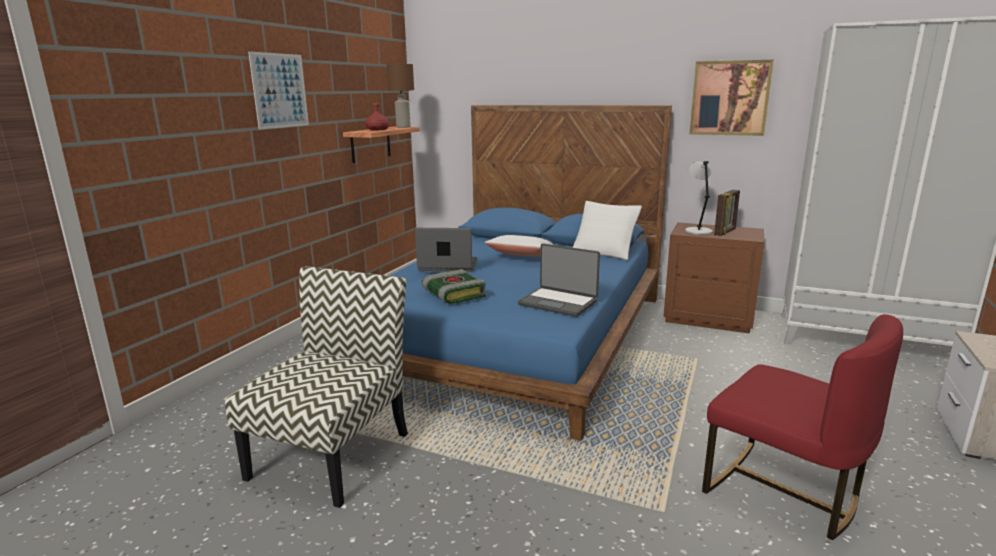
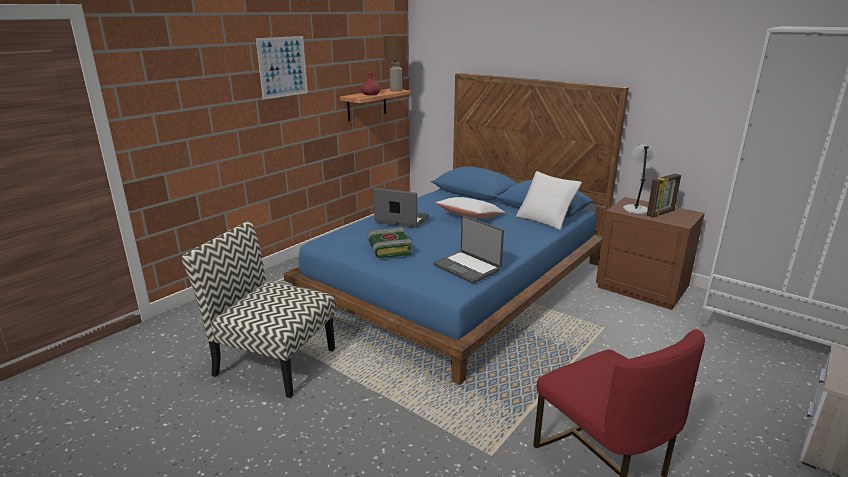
camera: 15 degrees right, 5 degrees up
chair [225,266,408,508] -> chair turned 105 degrees counterclockwise [181,221,335,398]
picture [690,60,774,136] -> none

